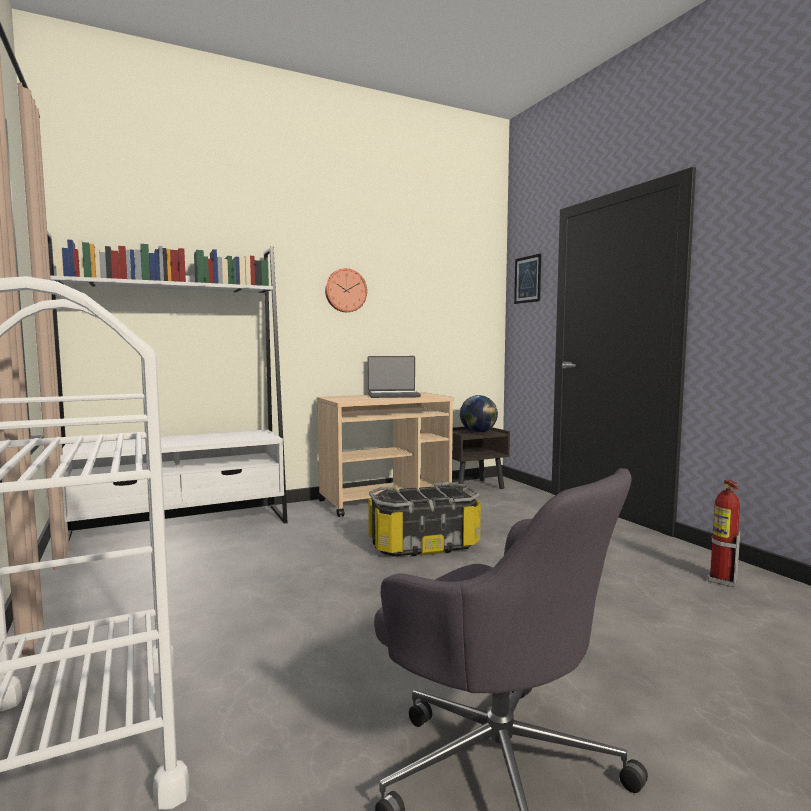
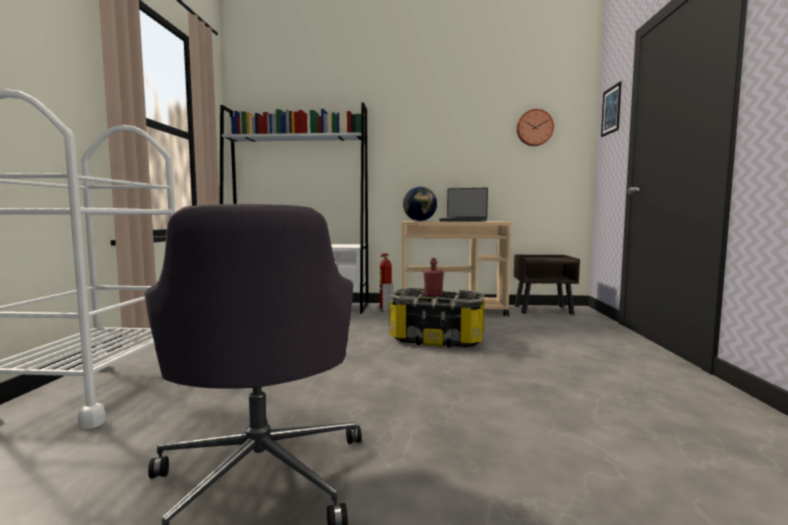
camera: 30 degrees right, 0 degrees up
wall clock [325,268,367,312] -> wall clock moved to [517,109,554,146]
globe [460,395,498,433] -> globe moved to [403,187,437,221]
fire extinguisher [707,480,740,587] -> fire extinguisher moved to [378,253,394,312]
none -> red bottle [424,258,444,297]

